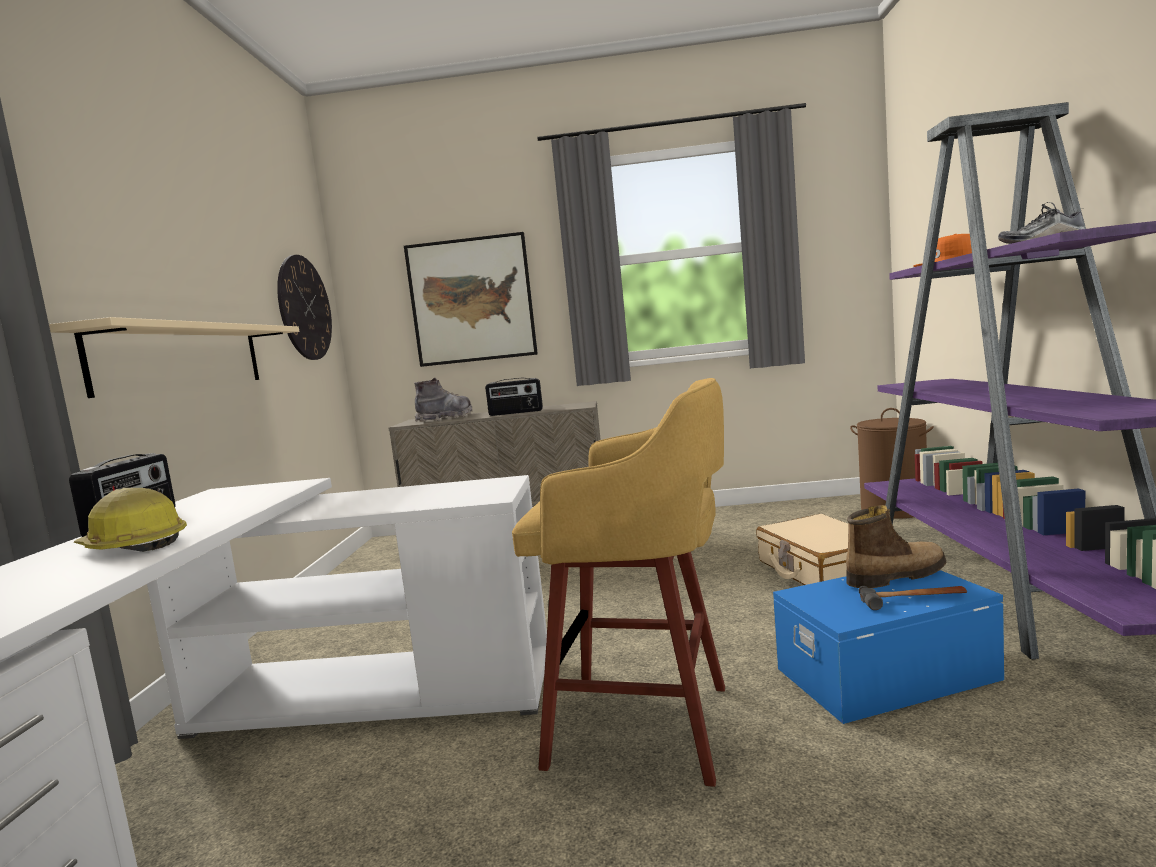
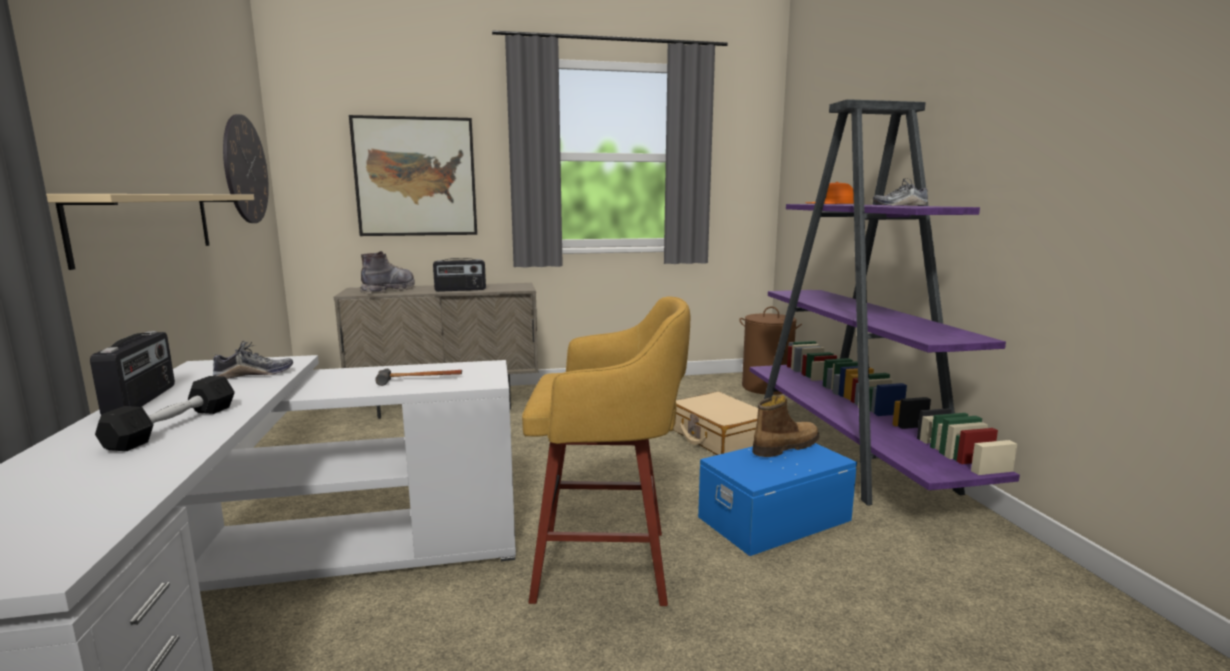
camera: 15 degrees left, 5 degrees up
hard hat [74,488,187,552] -> black dumbbell [95,376,235,451]
hammer [859,586,967,610] -> hammer moved to [375,369,462,386]
none -> shoe [213,341,293,379]

